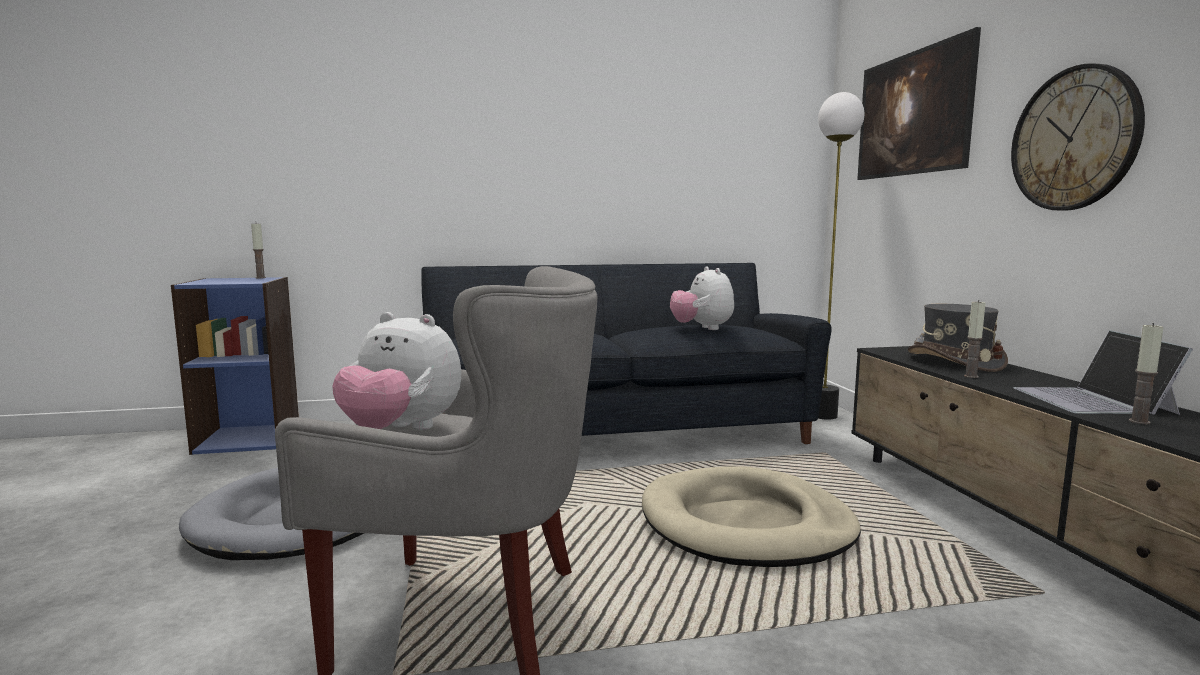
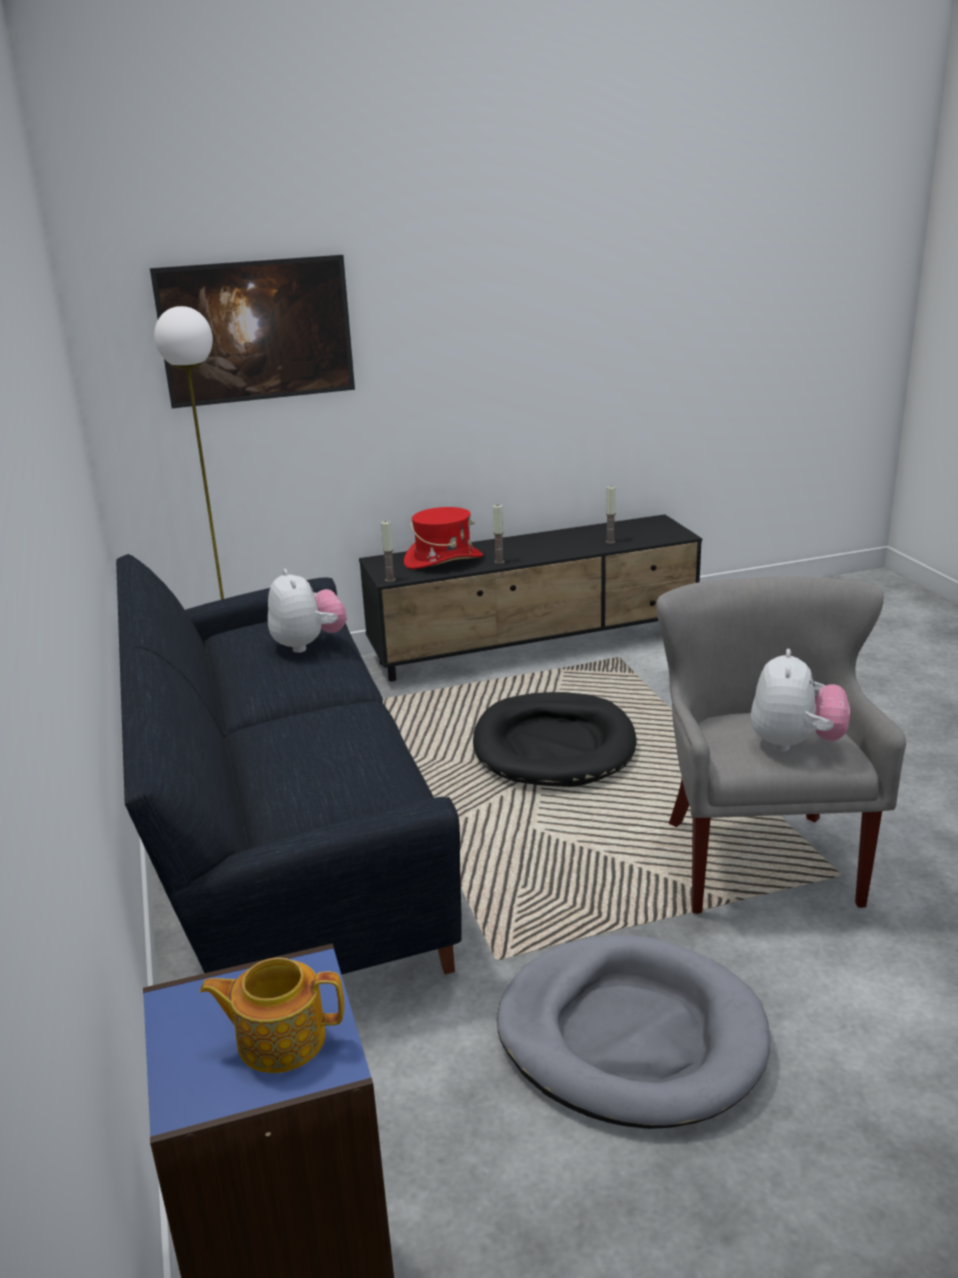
camera: 95 degrees left, 15 degrees up
candle [251,224,266,278] -> candle moved to [381,521,395,582]
beige dog bed [642,467,861,567] -> black dog bed [473,692,637,787]
plush toy [670,267,734,330] -> plush toy turned 90 degrees counterclockwise [268,569,347,653]
grey hat [908,304,1008,372] -> red hat [404,507,483,569]
wall clock [1011,63,1145,211] -> none
laptop [1013,330,1193,415] -> none
none -> teapot [199,958,344,1073]

